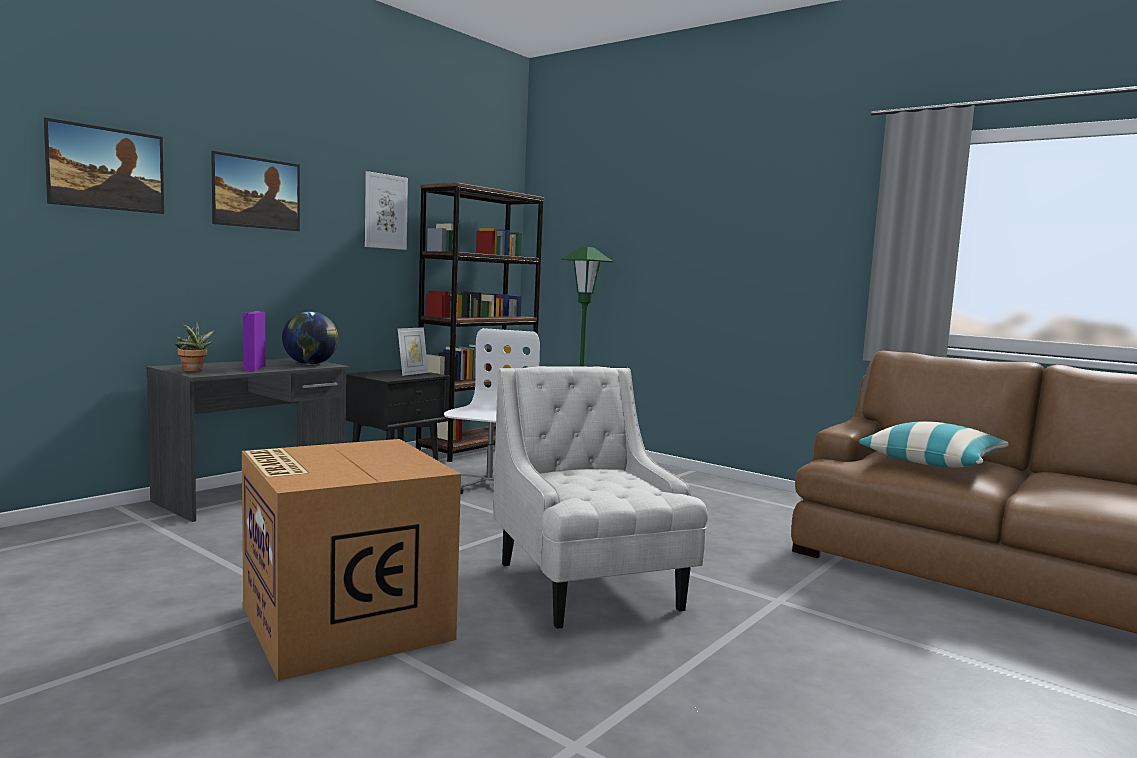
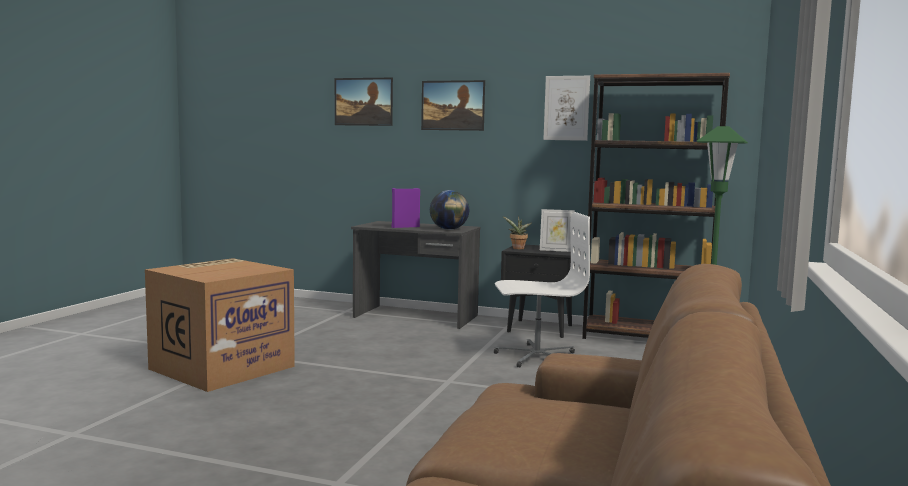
camera: 70 degrees right, 0 degrees up
potted plant [174,322,214,372] -> potted plant moved to [503,216,531,249]
white armchair [493,366,708,629] -> none
pillow [859,421,1009,468] -> none

